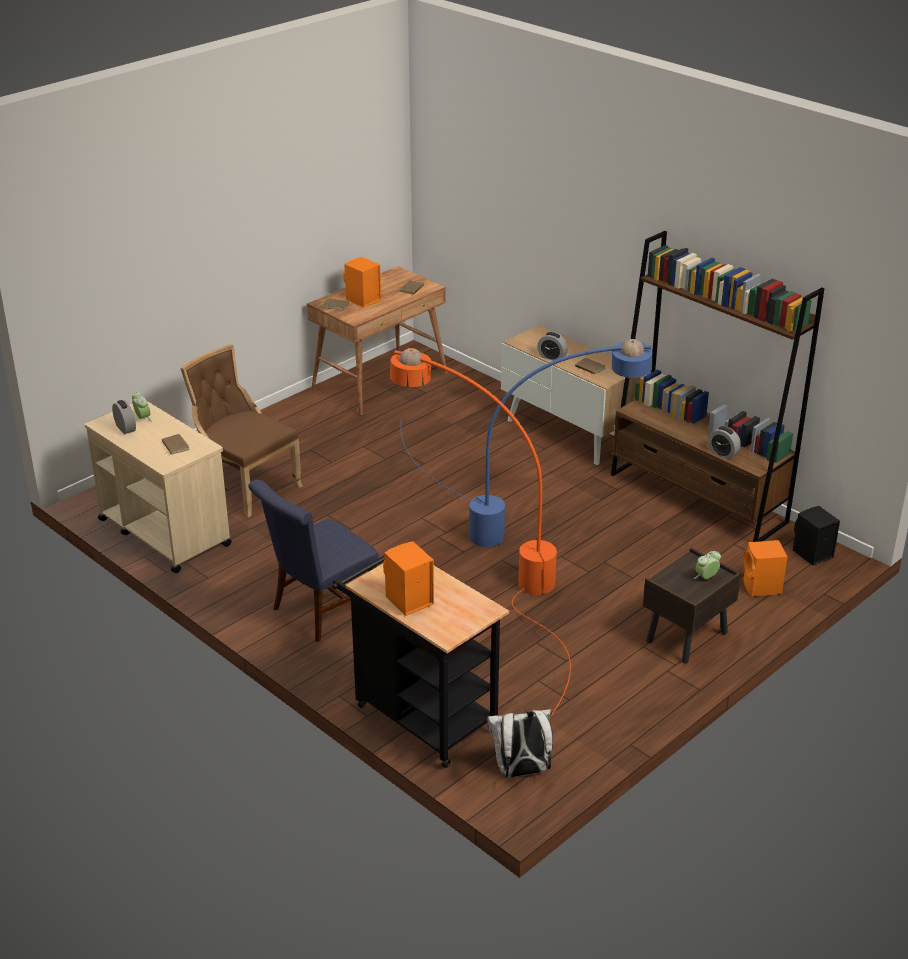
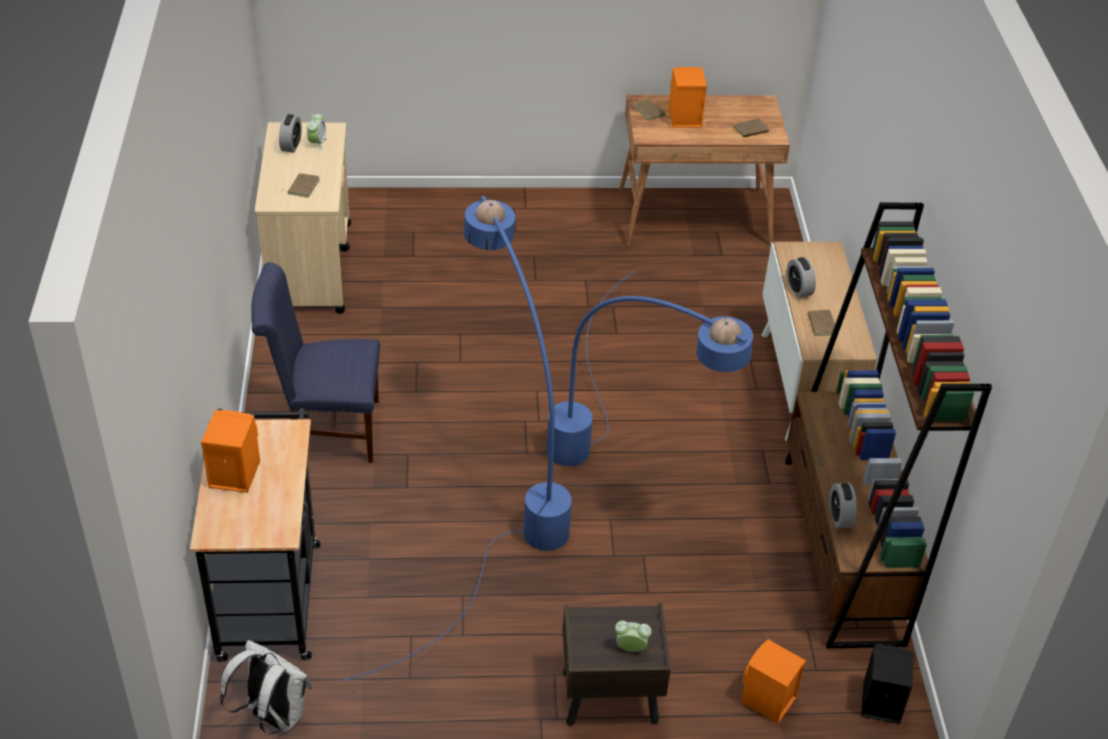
camera: 40 degrees right, 10 degrees up
brown chair [181,344,303,518] -> none
orange floor lamp [390,348,571,715] -> blue floor lamp [342,196,572,682]

